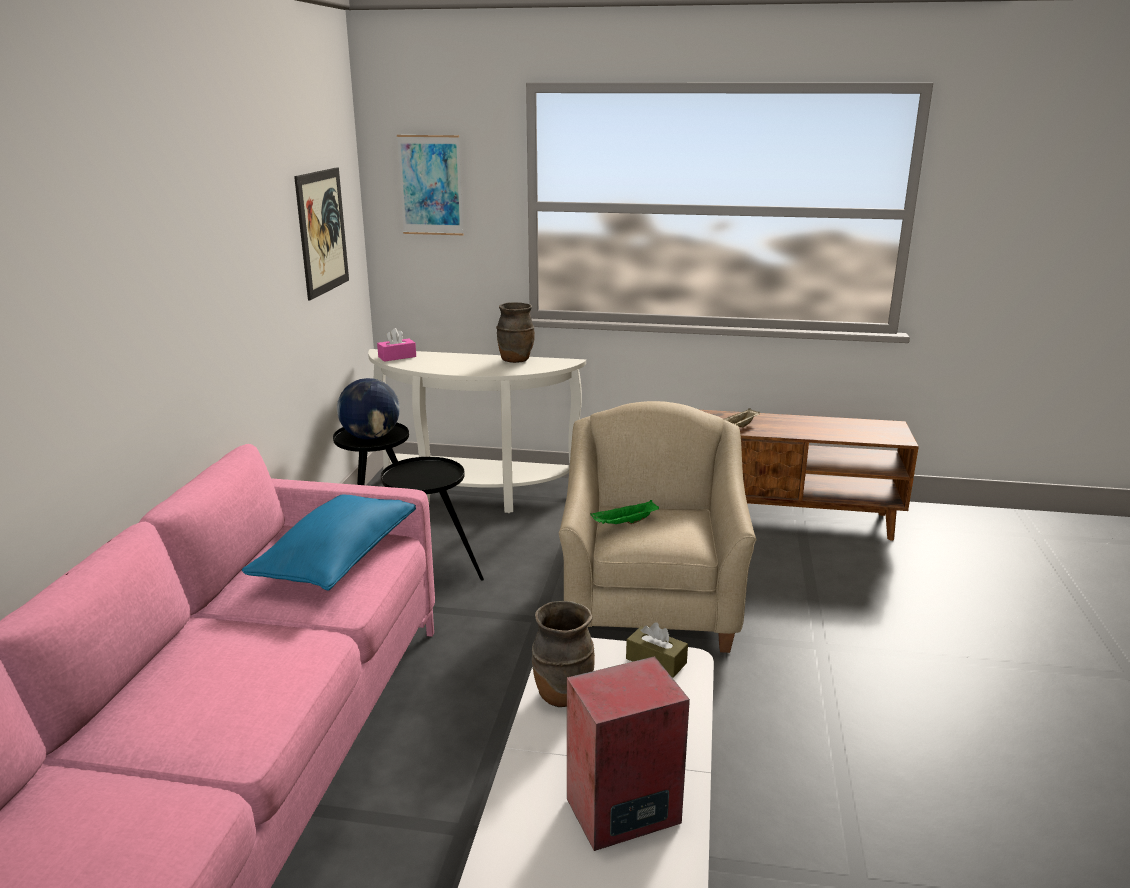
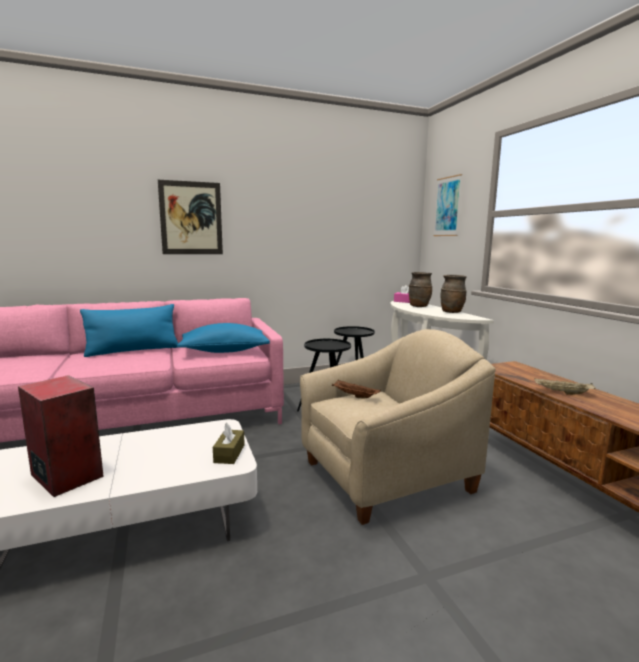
camera: 60 degrees right, 10 degrees down
picture [294,167,349,301] -> picture moved to [158,180,223,254]
globe [337,378,400,440] -> none
brown vase [532,601,595,707] -> brown vase moved to [409,272,432,307]
green tray [591,500,659,524] -> brown tray [332,380,381,398]
none -> blue pillow [80,304,178,357]

